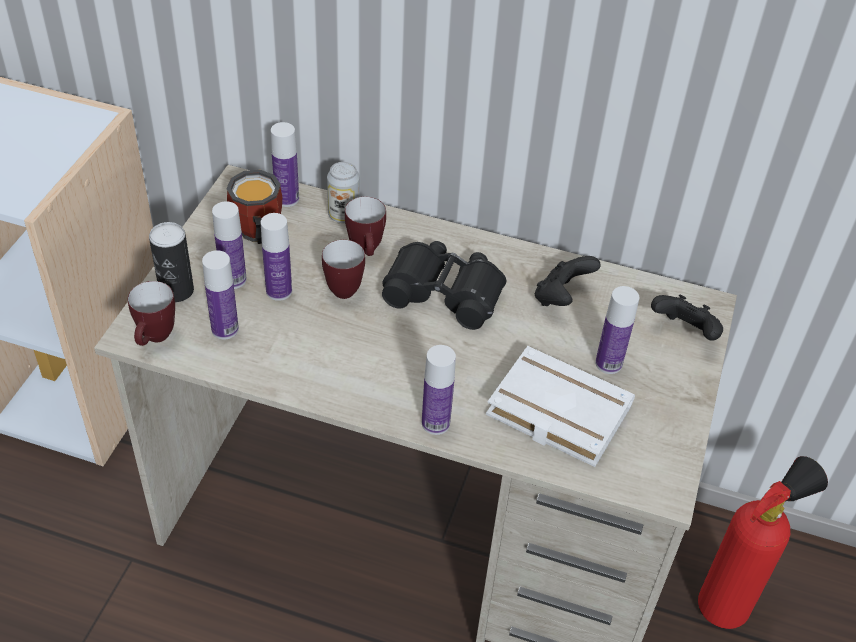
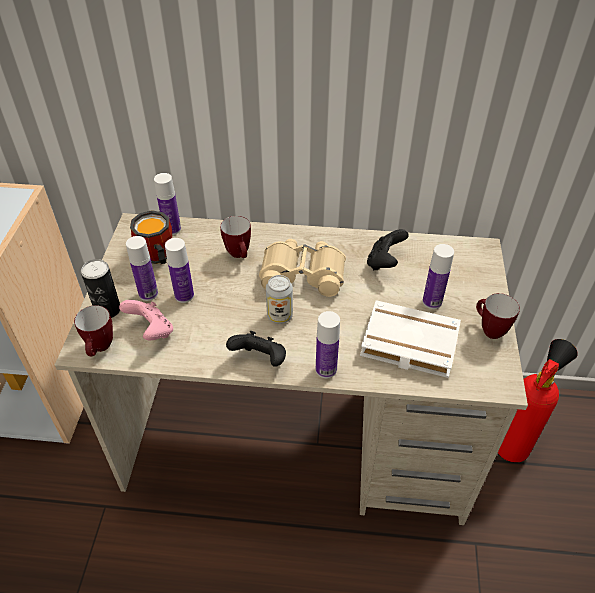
camera: 10 degrees left, 0 degrees up
bottle [202,250,239,339] -> pink game controller [119,300,173,341]
mug [322,240,365,299] -> mug moved to [476,293,520,339]
can [327,162,360,223] -> can moved to [266,275,293,324]
black binoculars [382,241,507,330] -> beige binoculars [259,239,346,297]
black game controller [651,294,723,341] -> black game controller moved to [226,331,286,367]

